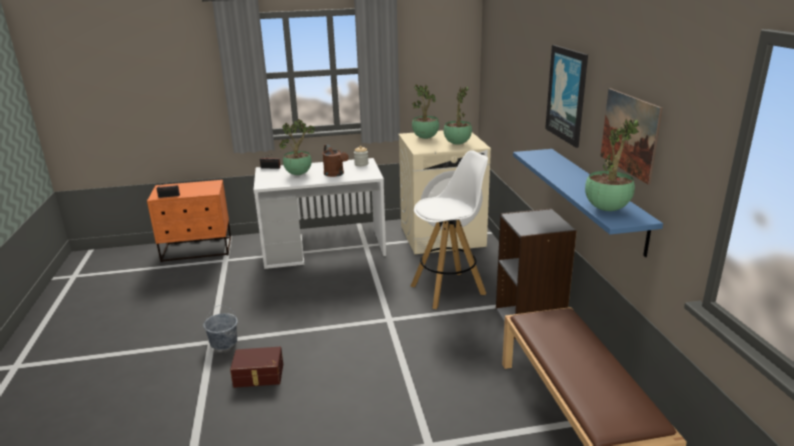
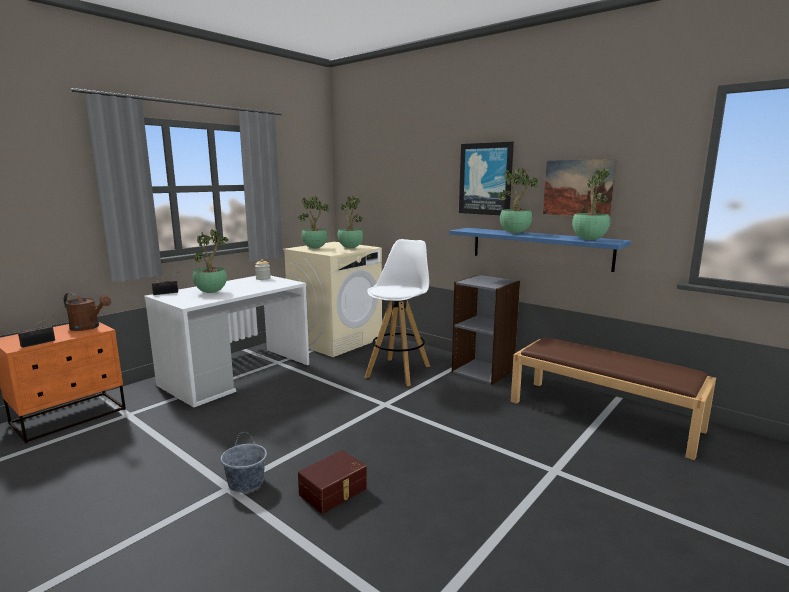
camera: 40 degrees left, 10 degrees down
brown watering can [322,144,349,177] -> brown watering can moved to [64,292,111,331]
none -> potted plant [497,168,538,233]

